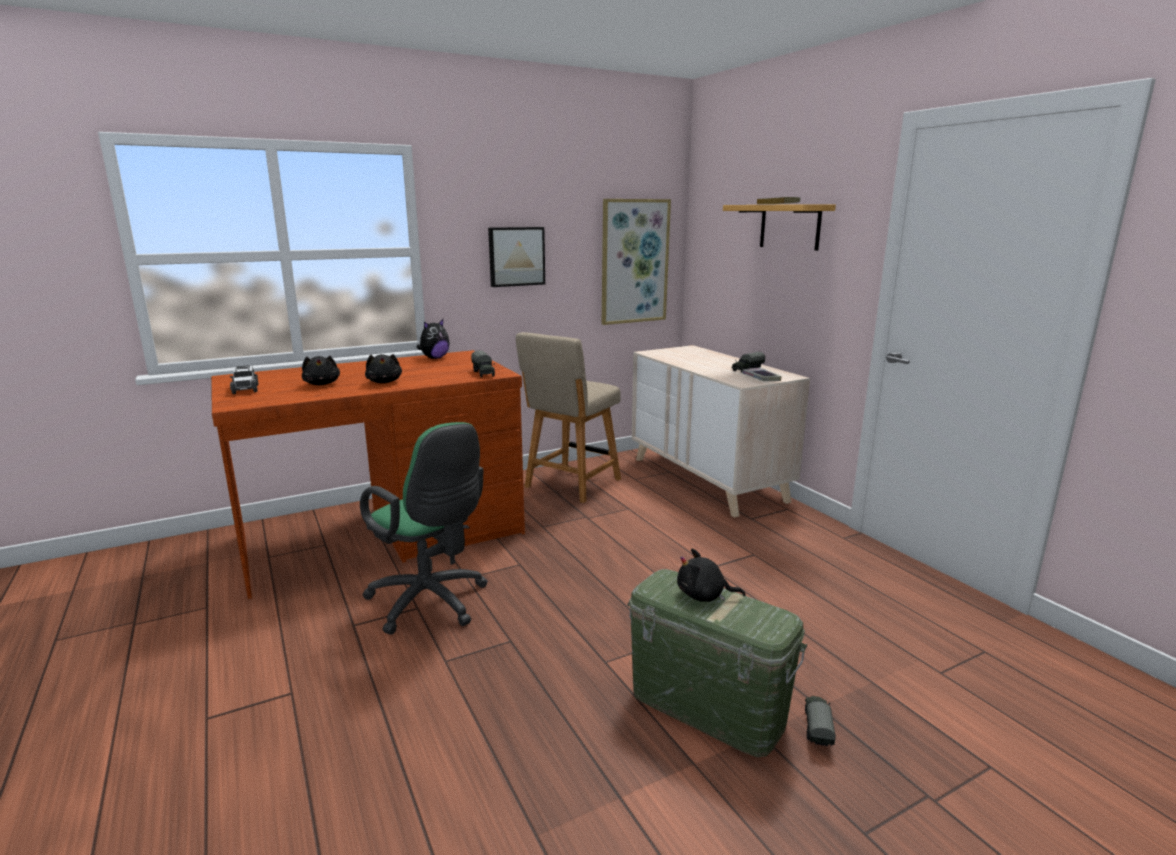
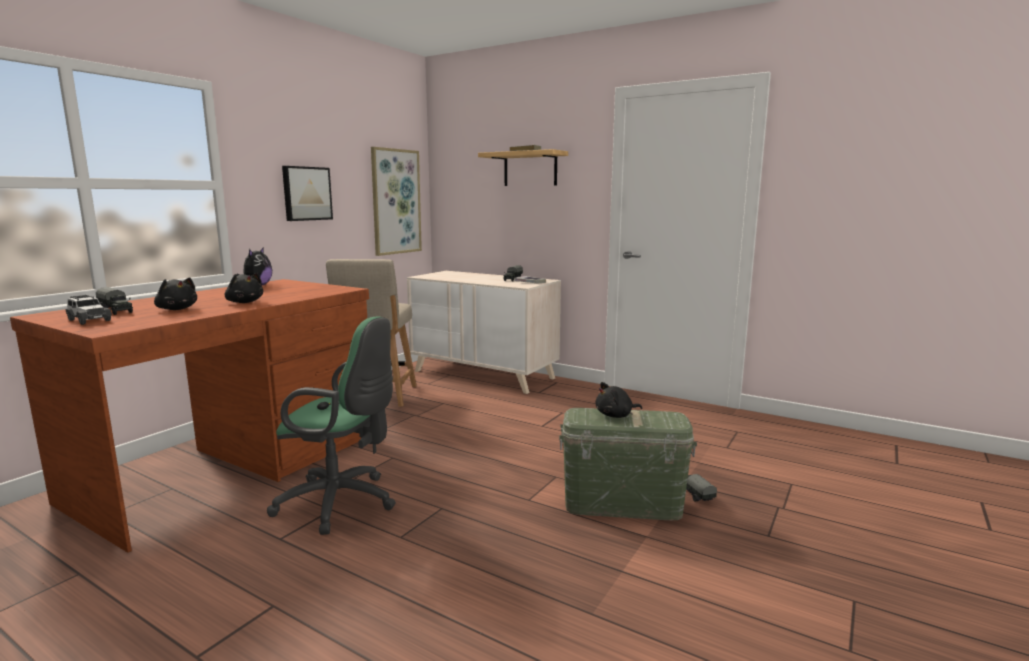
camera: 30 degrees left, 5 degrees down
toy truck [471,350,495,377] -> toy truck moved to [96,287,133,315]

